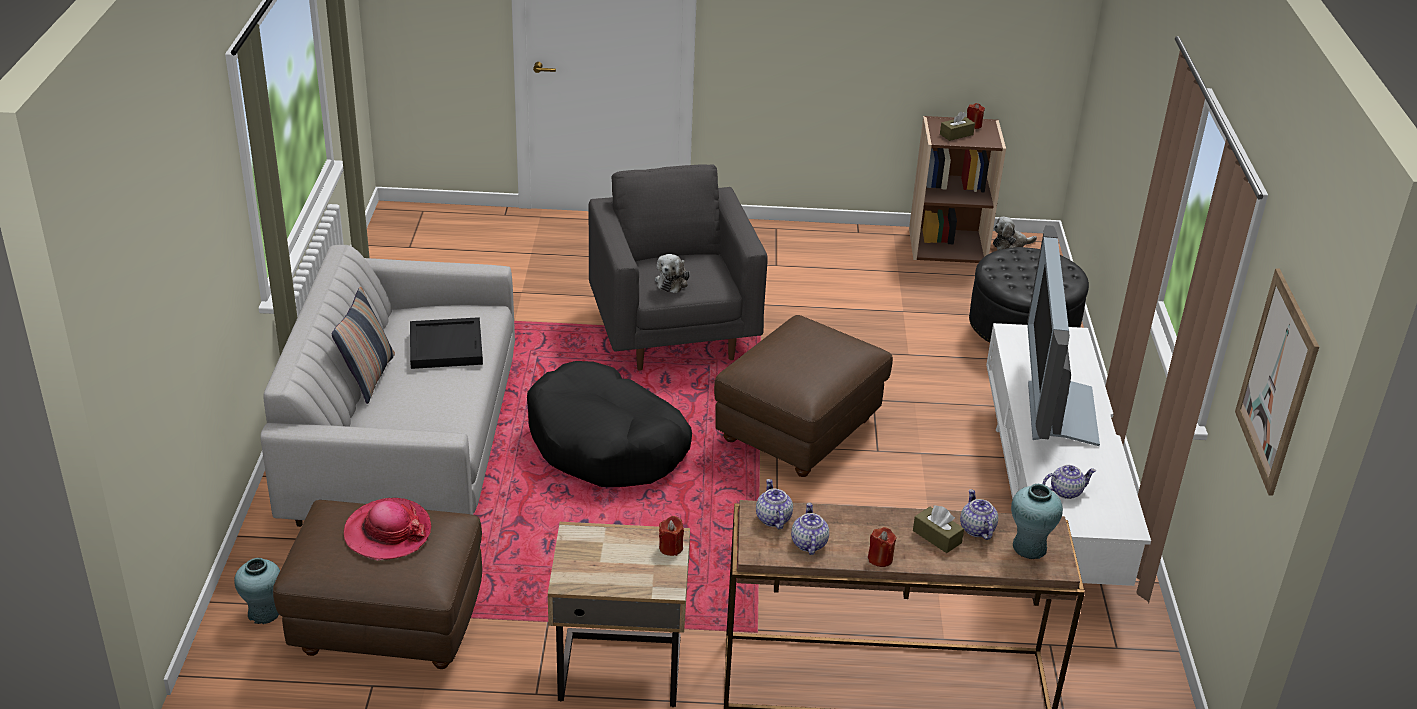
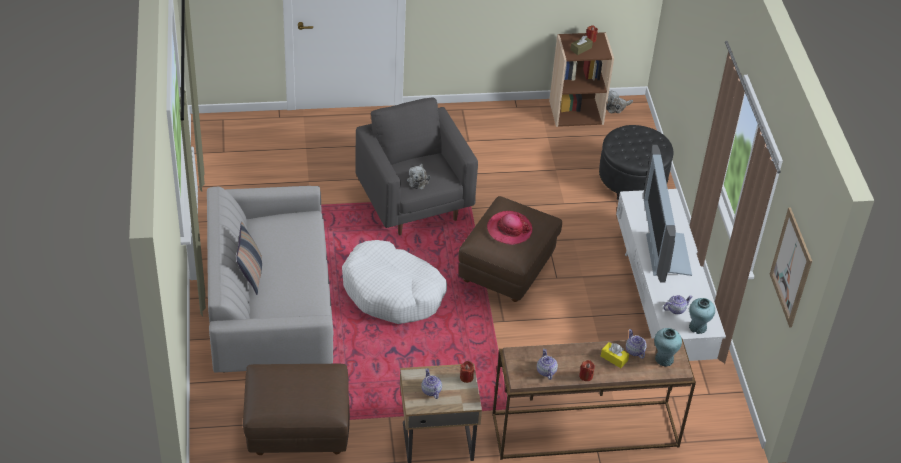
camera: 10 degrees left, 10 degrees up
turquoise vase [234,558,280,624] -> turquoise vase moved to [689,298,715,334]
hat [344,498,431,560] -> hat moved to [487,211,532,245]
black tray [410,317,483,369] -> none
black dog bed [527,361,692,487] -> white dog bed [342,240,447,324]
teapot [756,479,793,529] -> teapot moved to [421,369,442,399]
brown tissue box [913,505,964,553] -> yellow tissue box [601,342,629,368]

